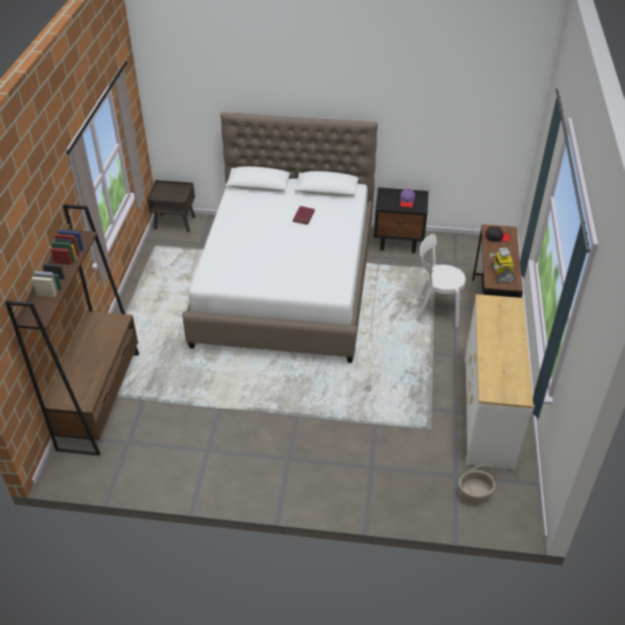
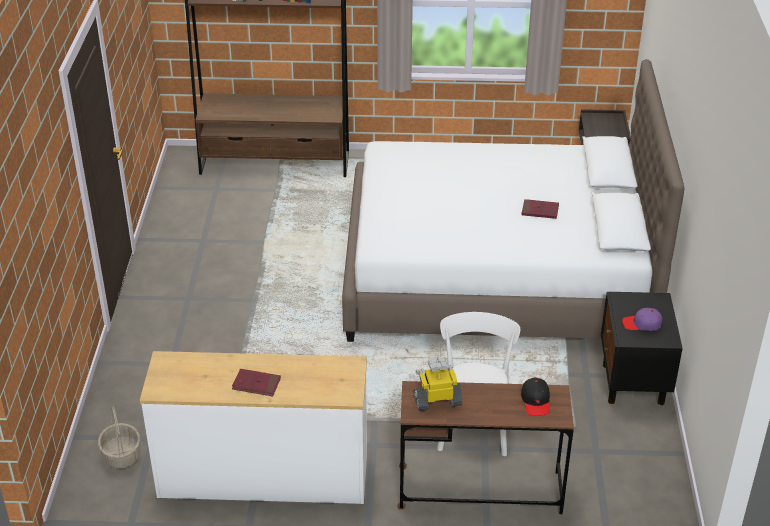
camera: 85 degrees right, 5 degrees down
none -> red book [232,369,281,397]

